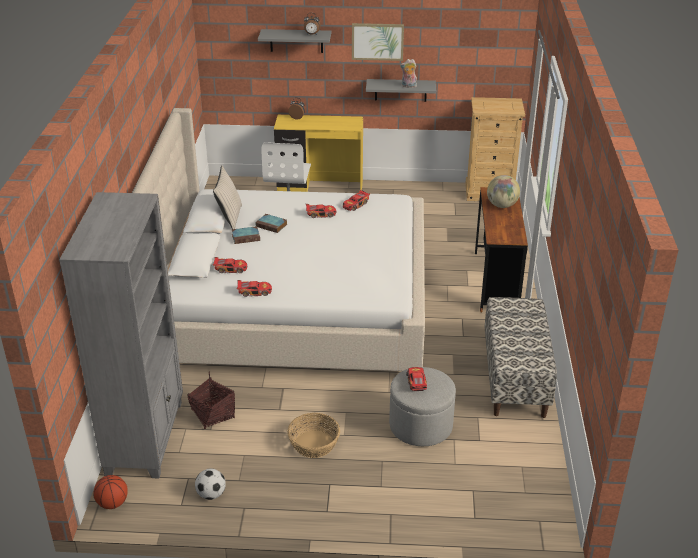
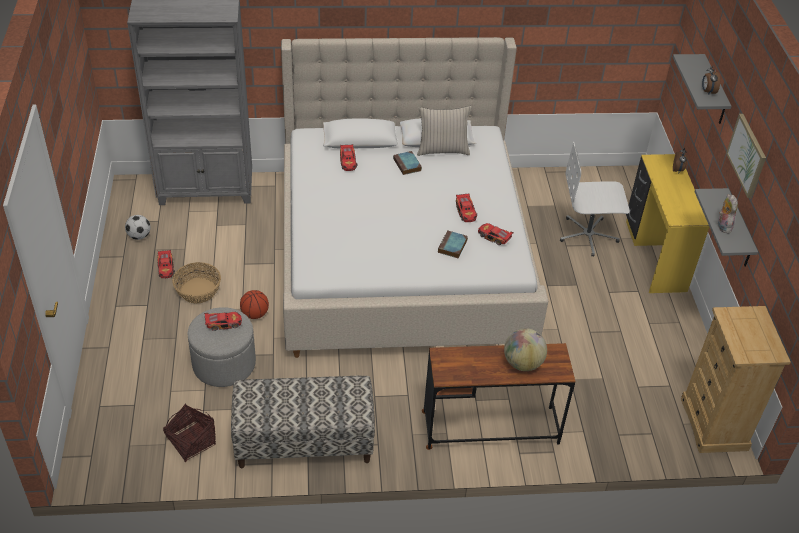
camera: 80 degrees right, 10 degrees up
basketball [94,475,128,509] -> basketball moved to [240,290,269,319]
basket [187,372,235,429] -> basket moved to [163,404,216,462]
toy car [237,280,272,297] -> toy car moved to [157,249,175,278]
book [256,214,287,233] -> book moved to [438,230,468,258]

